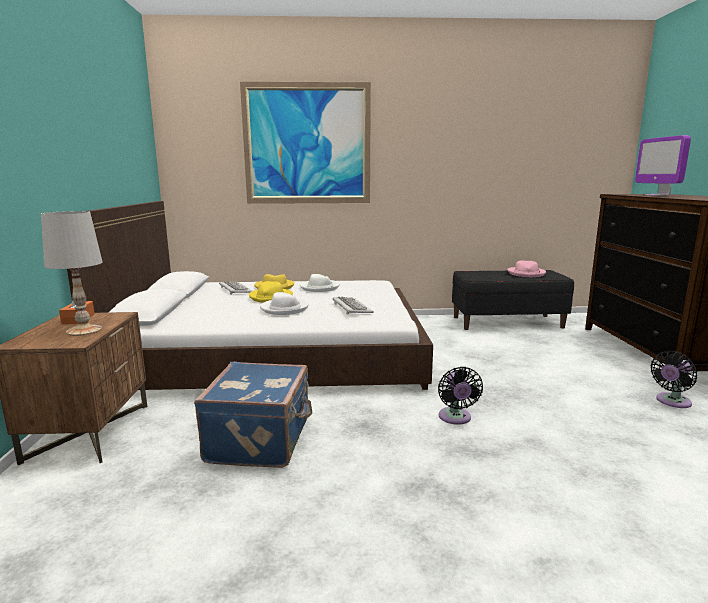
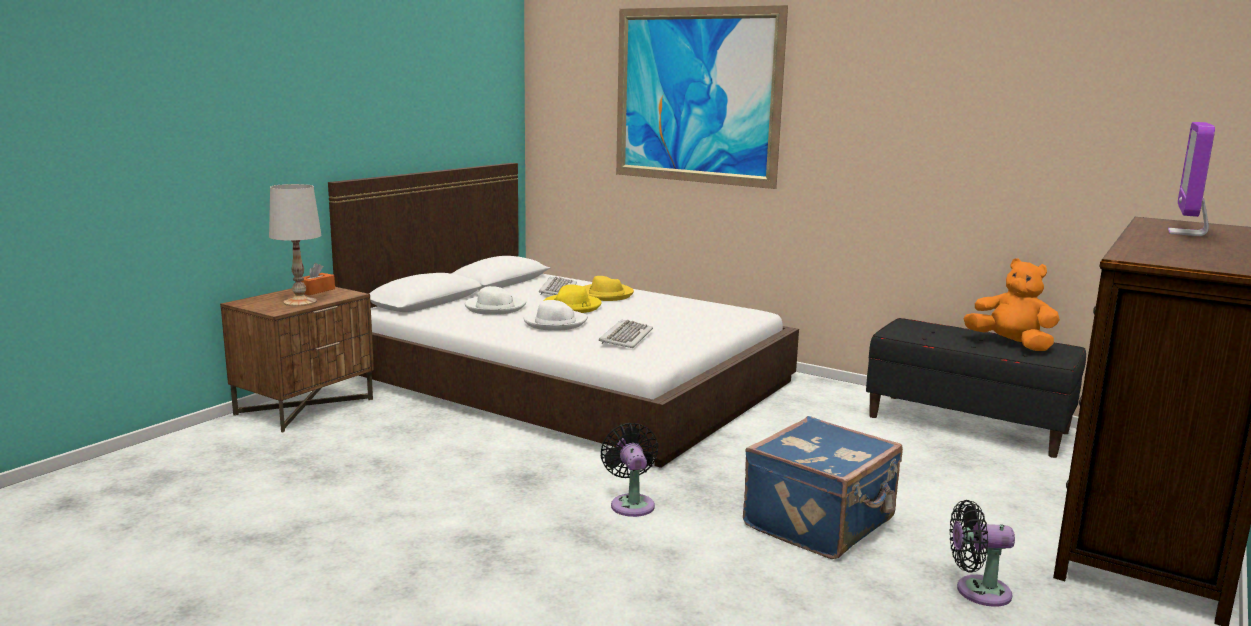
camera: 35 degrees right, 0 degrees up
blue suitcase [194,362,312,468] -> blue suitcase moved to [743,416,903,559]
white hat [300,274,340,292] -> white hat moved to [465,286,526,315]
black fan [438,367,483,425] -> black fan turned 135 degrees clockwise [601,423,659,517]
pink hat [507,260,546,277] -> orange plush toy [964,258,1060,351]

